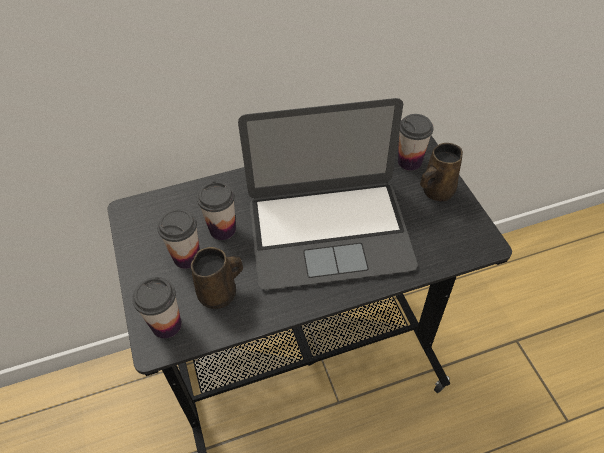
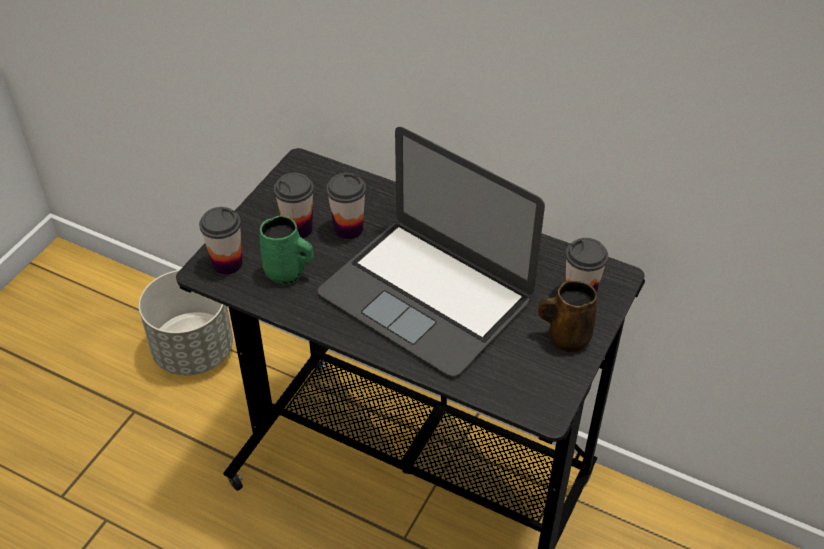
camera: 45 degrees right, 5 degrees down
brown mug [191,247,243,309] -> green mug [260,215,314,285]
none -> grey planter [139,270,233,375]

